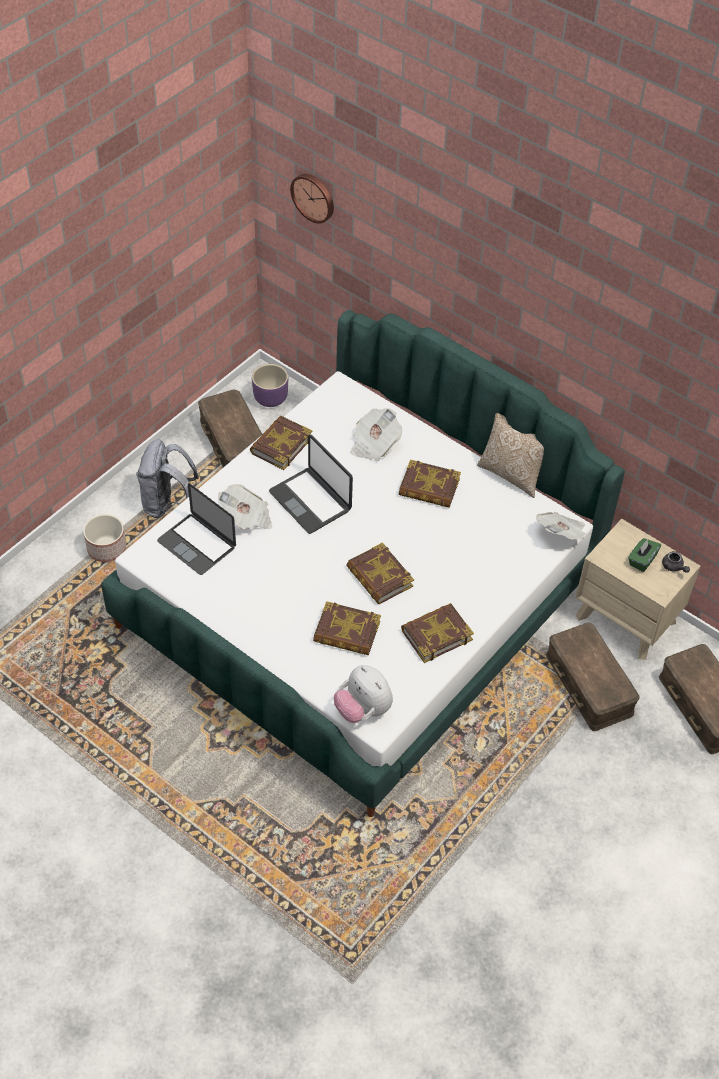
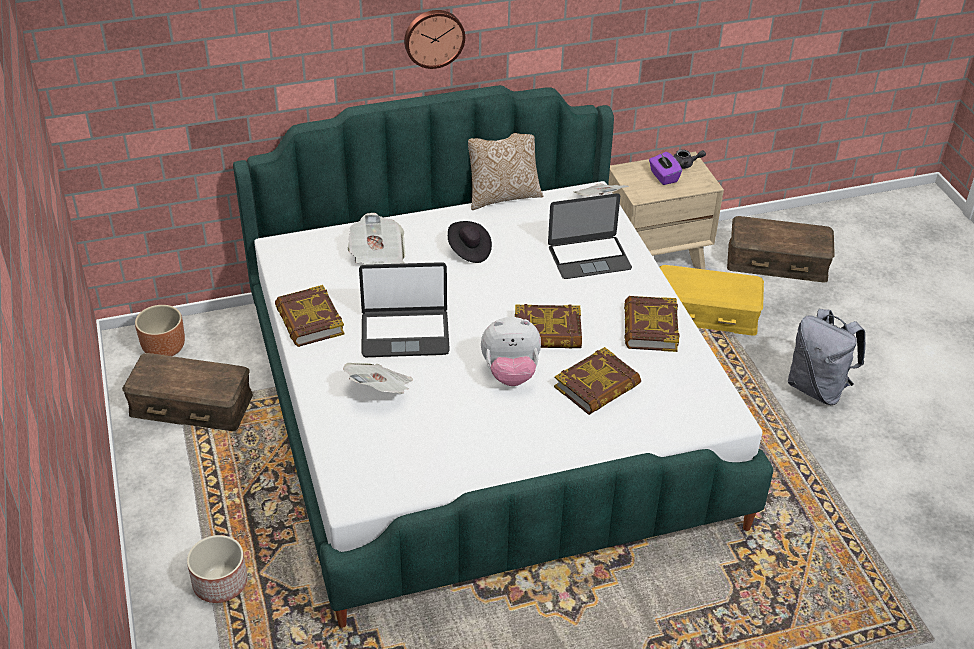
camera: 55 degrees left, 10 degrees down
grey backpack [136,439,199,518] -> grey backpack moved to [788,309,865,405]
laptop [157,483,236,575] -> laptop moved to [548,193,632,279]
purple planter [252,364,288,407] -> brown planter [135,305,185,356]
wall clock [290,174,334,224] -> wall clock moved to [404,10,465,69]
plush toy [334,665,393,723] -> plush toy moved to [481,317,541,386]
book [399,460,461,508] -> black hat [448,221,492,263]
brown storage box [546,623,640,731] -> yellow storage box [660,265,764,336]
green tissue box [628,538,661,572] -> purple tissue box [649,152,682,185]

